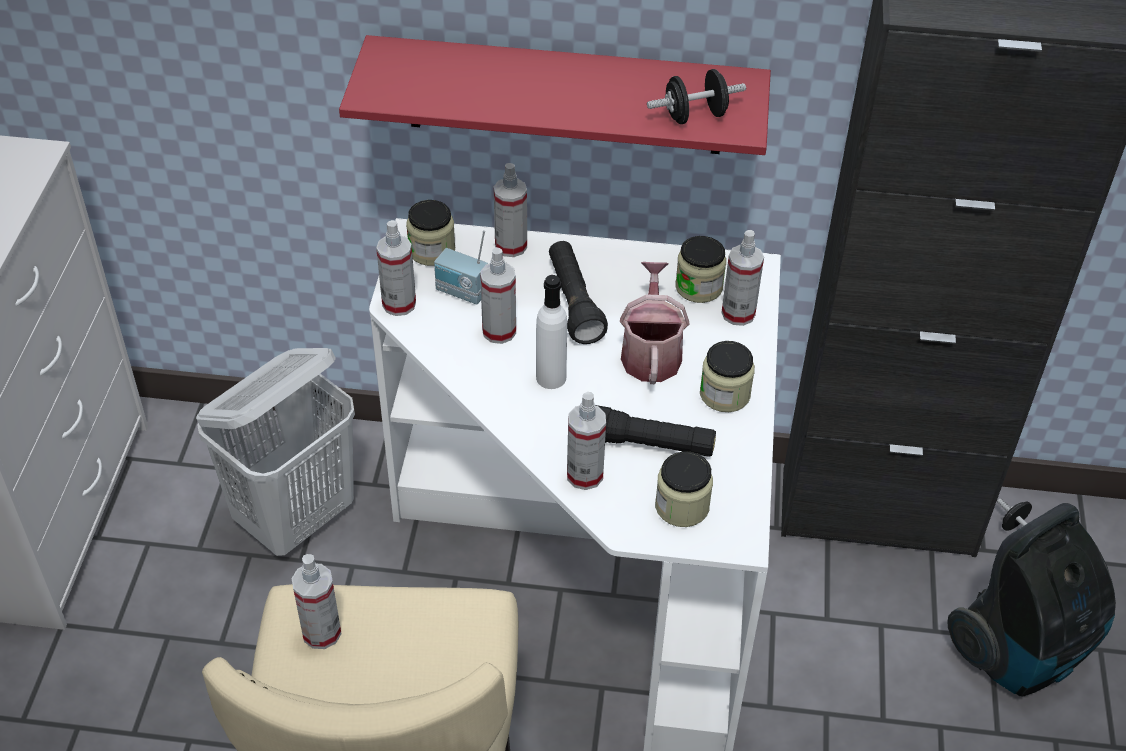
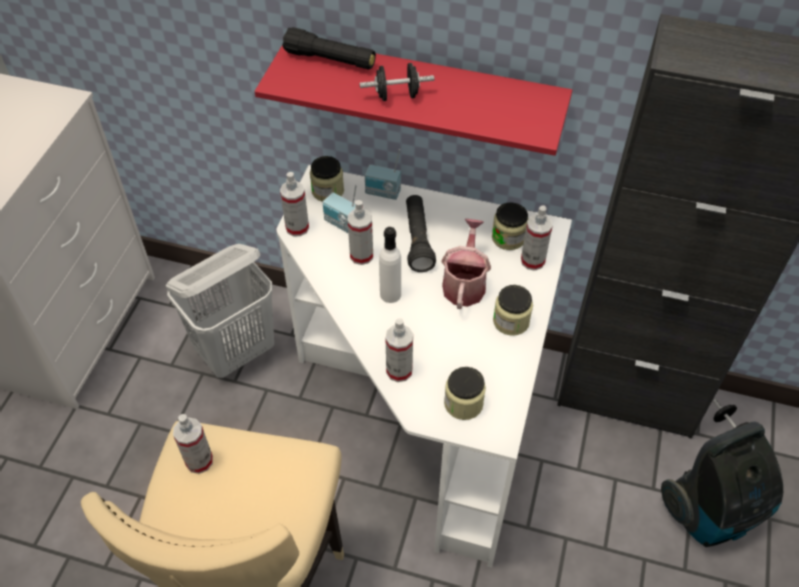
camera: 10 degrees right, 5 degrees up
spray bottle [494,163,527,257] -> radio [365,149,401,200]
black flashlight [595,405,716,457] -> black flashlight moved to [282,27,376,70]
black dumbbell [647,69,746,124] -> black dumbbell moved to [360,63,434,101]

